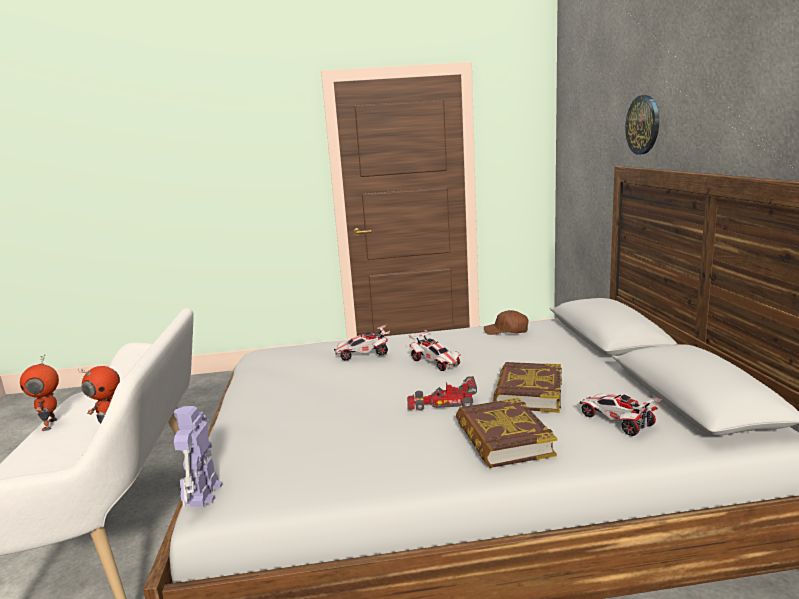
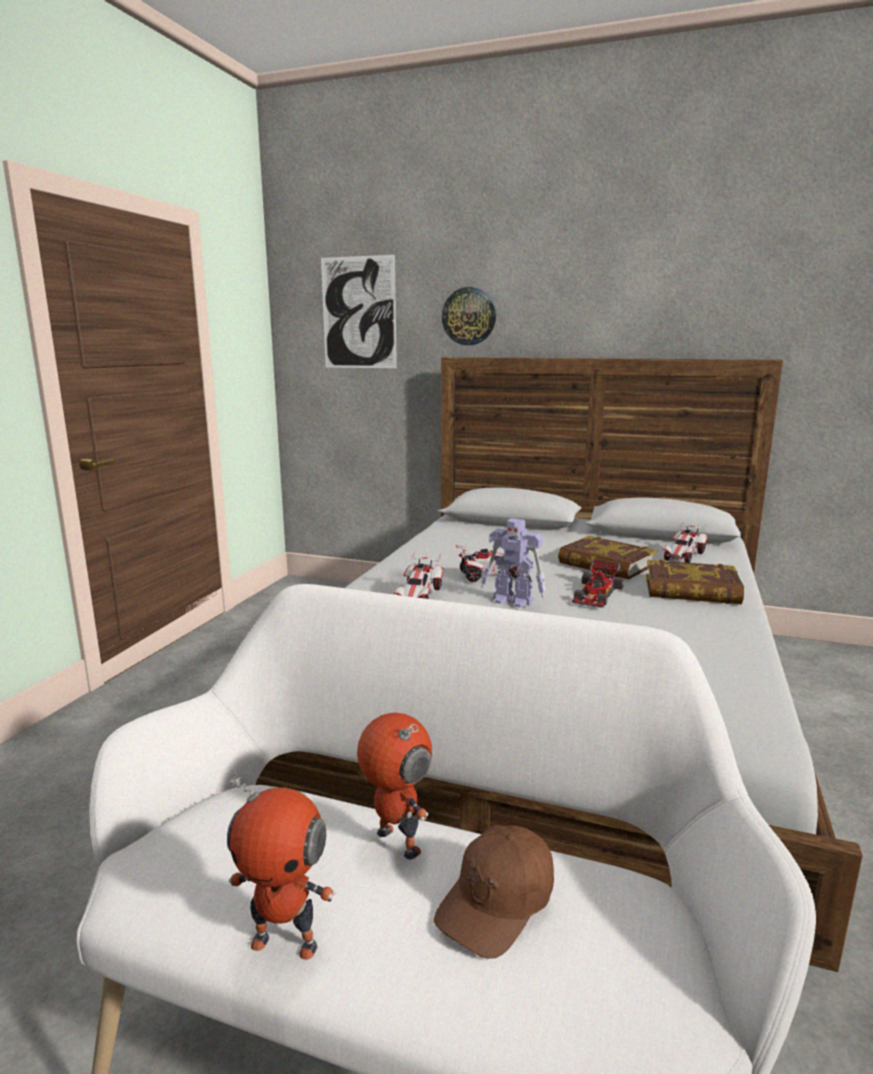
camera: 65 degrees left, 0 degrees up
toy robot [174,406,222,507] -> toy robot moved to [481,518,545,608]
brown cap [484,310,528,335] -> brown cap moved to [434,825,554,959]
toy car [580,394,662,436] -> toy car turned 45 degrees counterclockwise [663,521,708,563]
none -> picture [321,255,397,368]

